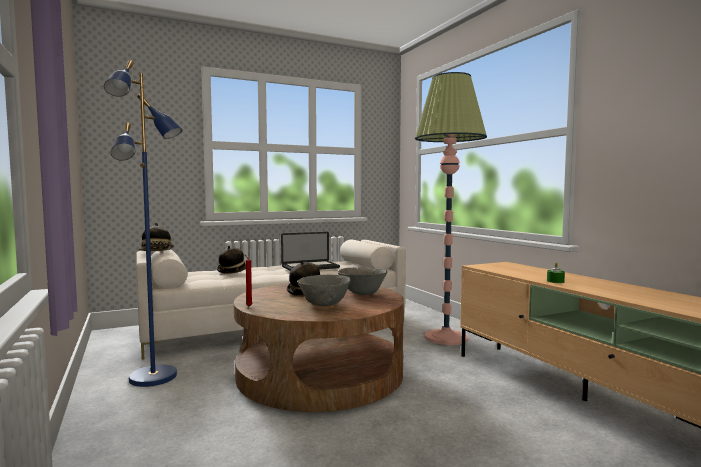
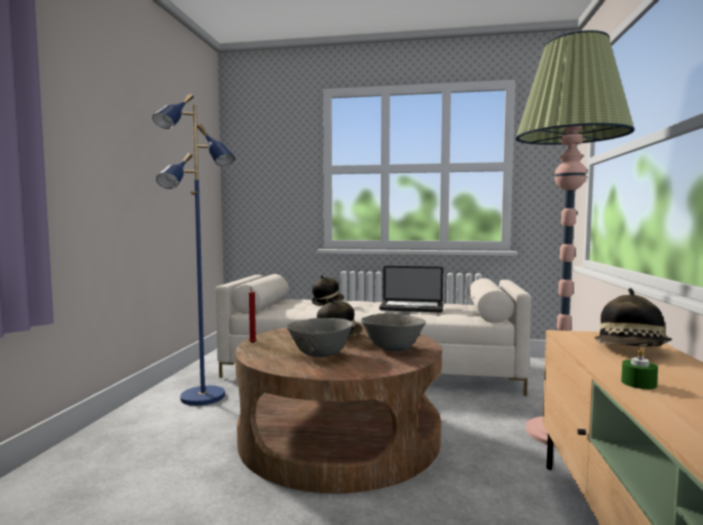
camera: 35 degrees right, 0 degrees up
hat [139,223,174,251] -> hat moved to [594,288,672,347]

